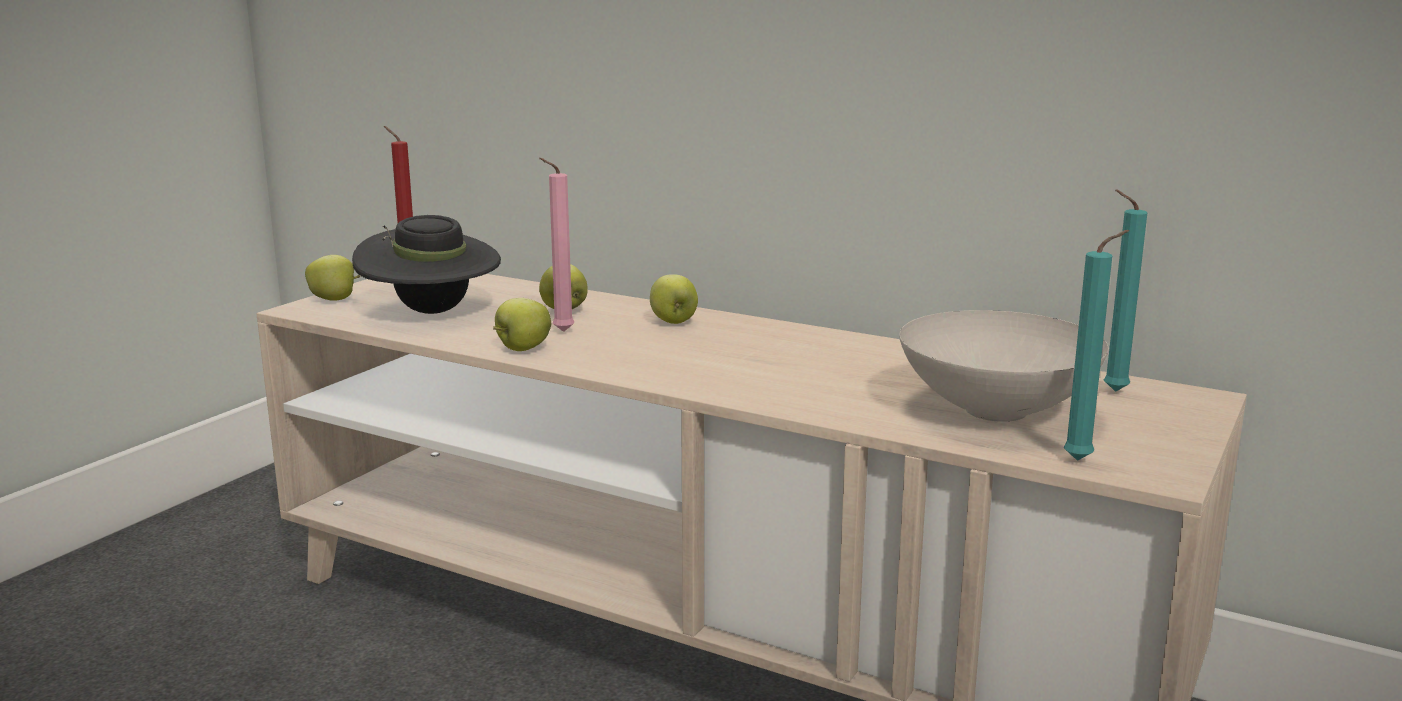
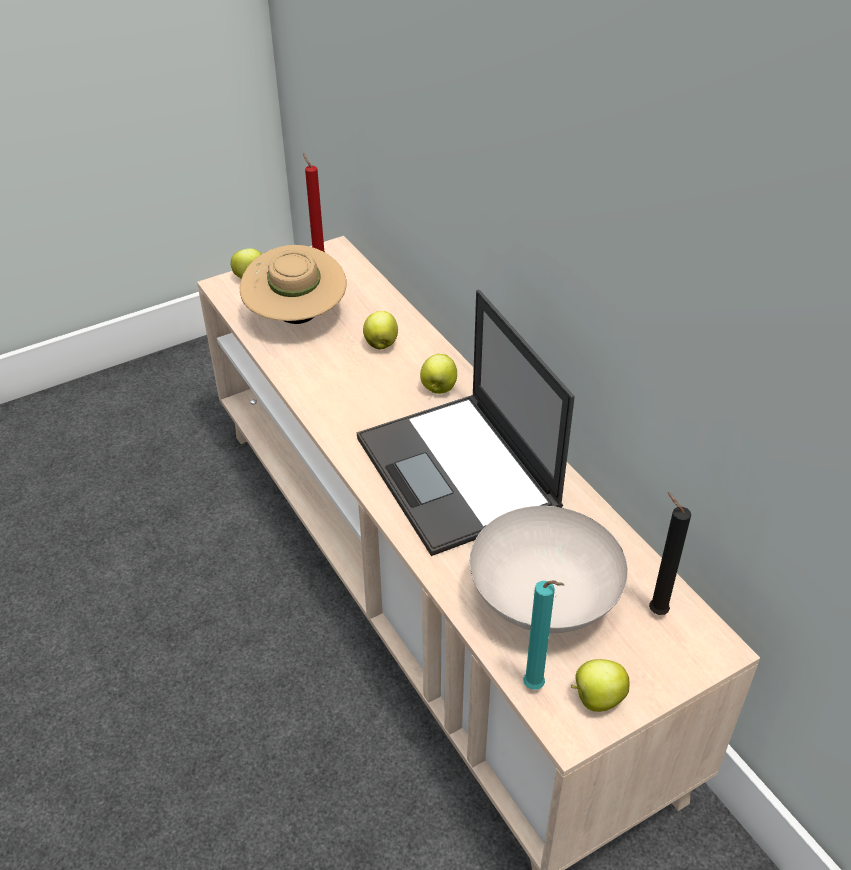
camera: 30 degrees right, 25 degrees up
black hat [352,215,501,314] -> beige hat [240,245,347,324]
apple [493,298,551,351] -> apple moved to [571,659,629,712]
pink candle [539,158,574,332] -> none
turquoise candle [1104,189,1147,392] -> black candle [649,492,691,615]
none -> laptop [357,290,575,556]

